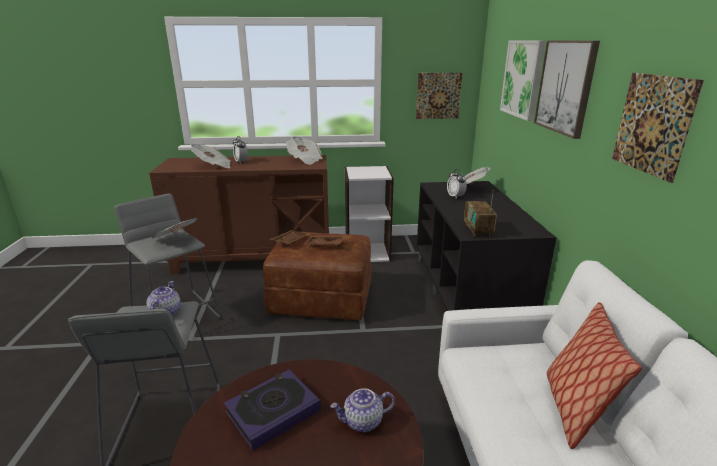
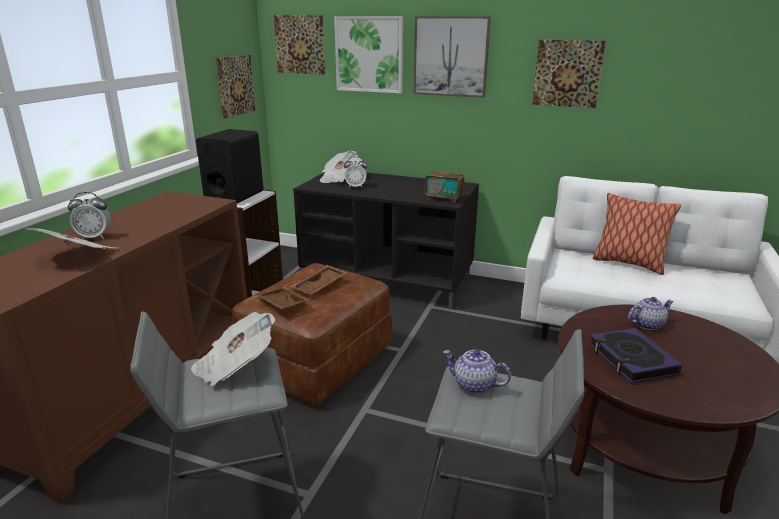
camera: 65 degrees left, 0 degrees up
newspaper [286,136,323,165] -> none
teapot [330,388,395,432] -> teapot turned 120 degrees counterclockwise [628,297,674,330]
none -> black speaker [196,129,264,203]
none -> picture [274,15,325,75]

